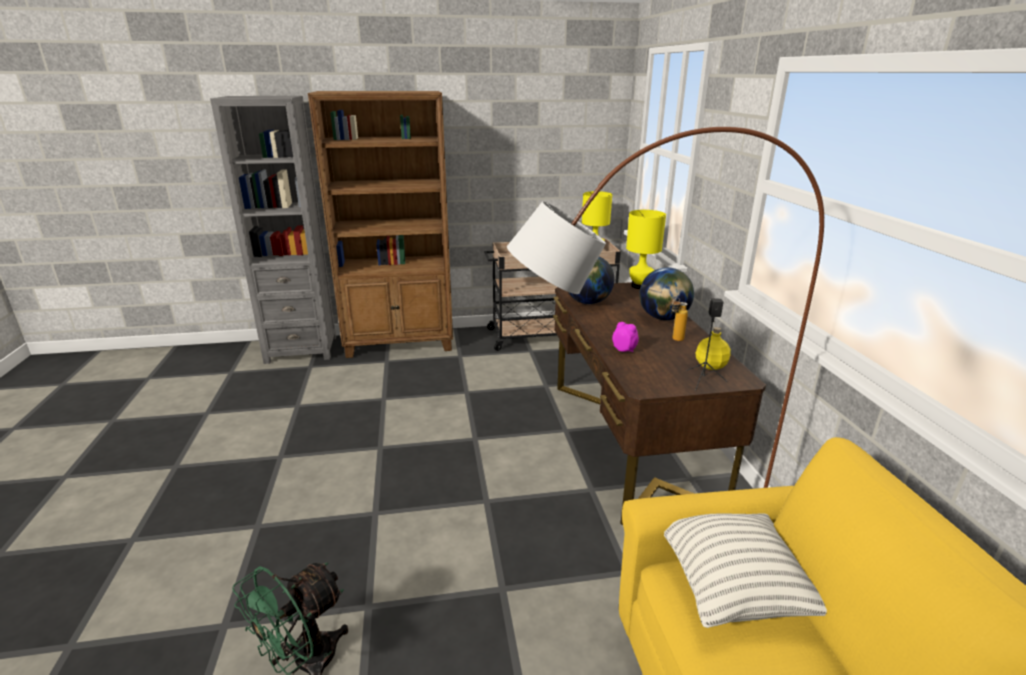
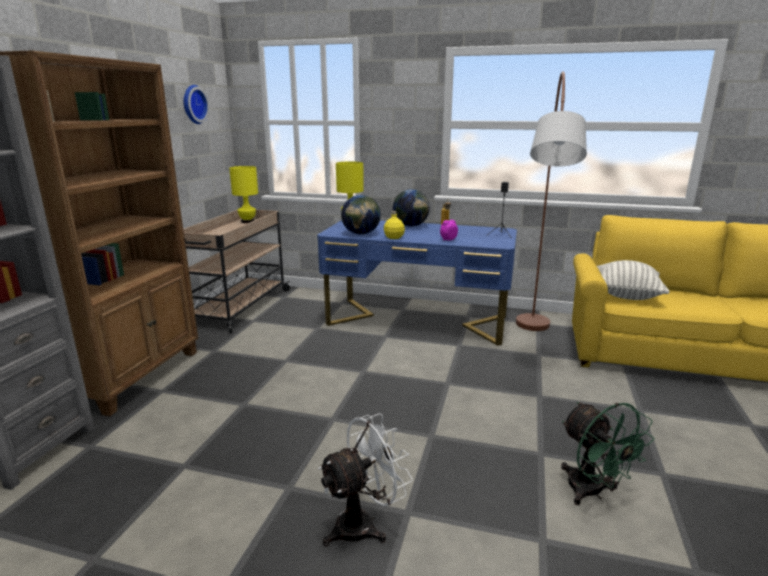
camera: 65 degrees left, 5 degrees down
brown desk [553,282,766,525] -> blue desk [317,220,517,346]
yellow bottle [695,327,731,370] -> yellow bottle moved to [384,211,405,239]
none -> wall clock [184,85,209,124]
none -> white fan [318,413,413,546]

